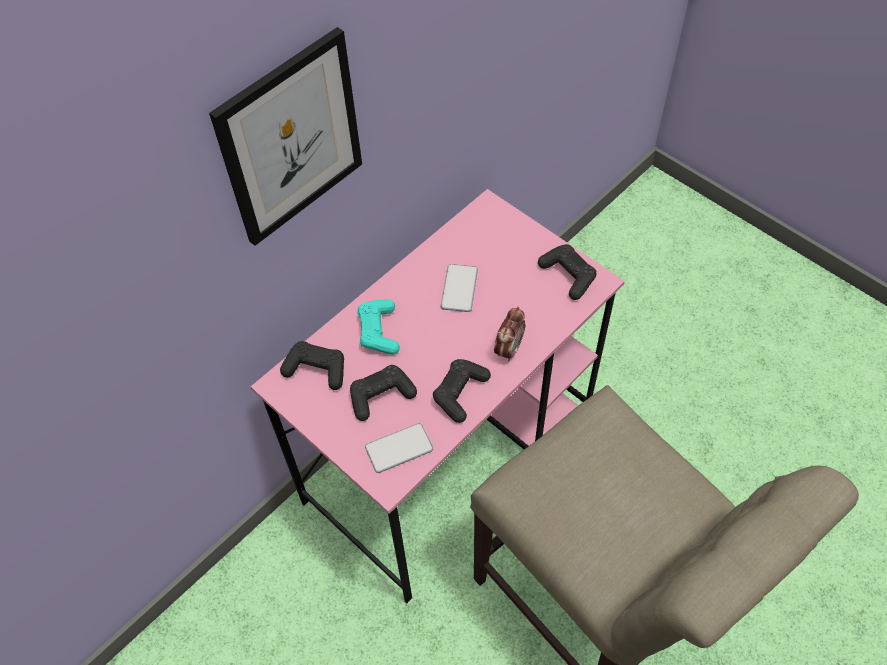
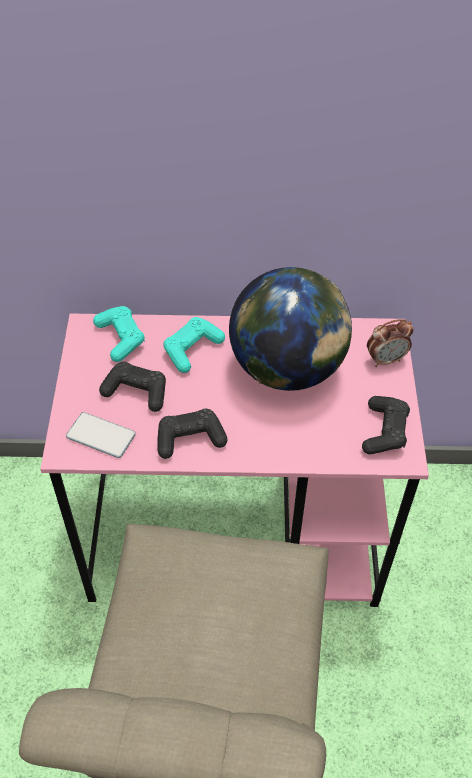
camera: 45 degrees right, 5 degrees down
picture [209,27,362,246] -> none
black game controller [280,341,344,390] -> turquoise game controller [93,306,145,362]
phone [441,264,478,312] -> globe [229,267,352,391]
alarm clock [494,307,525,362] -> alarm clock moved to [367,319,414,367]

